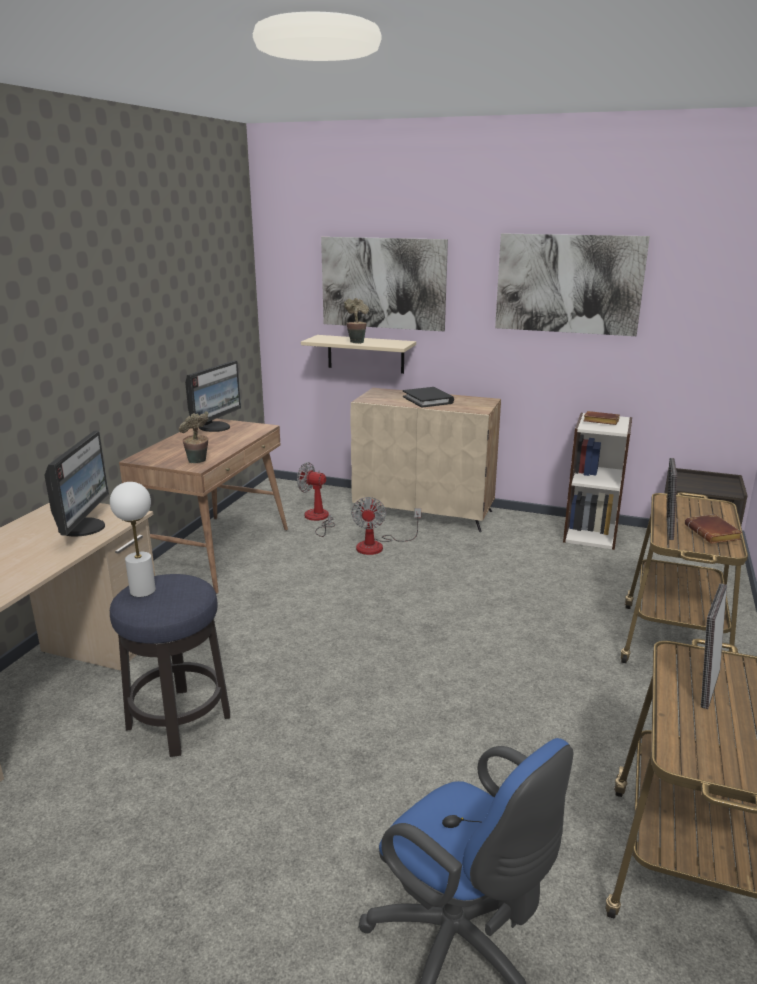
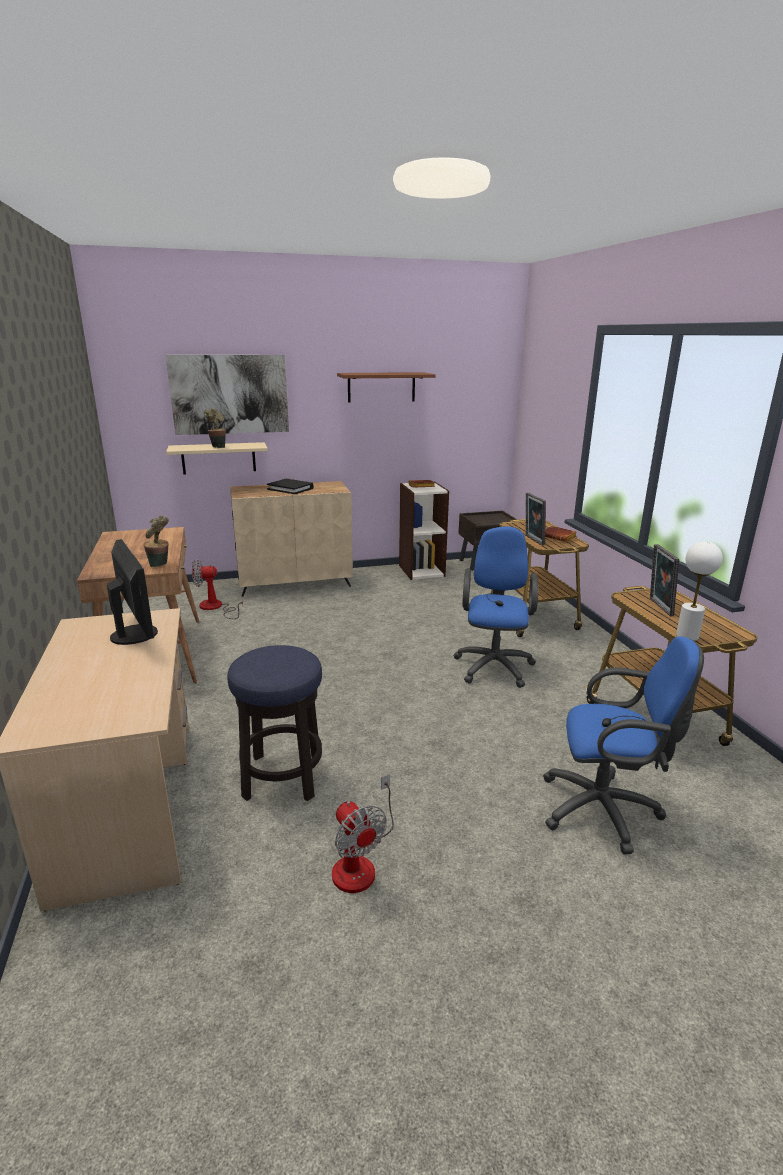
camera: 35 degrees left, 0 degrees up
white table lamp [110,482,156,597] -> white table lamp moved to [676,541,723,641]
monitor [185,360,241,432] -> none
fan [351,497,421,555] -> fan moved to [332,774,394,893]
picture [495,233,650,336] -> brown shelf [337,372,435,403]
none -> blue office chair [454,526,538,688]

